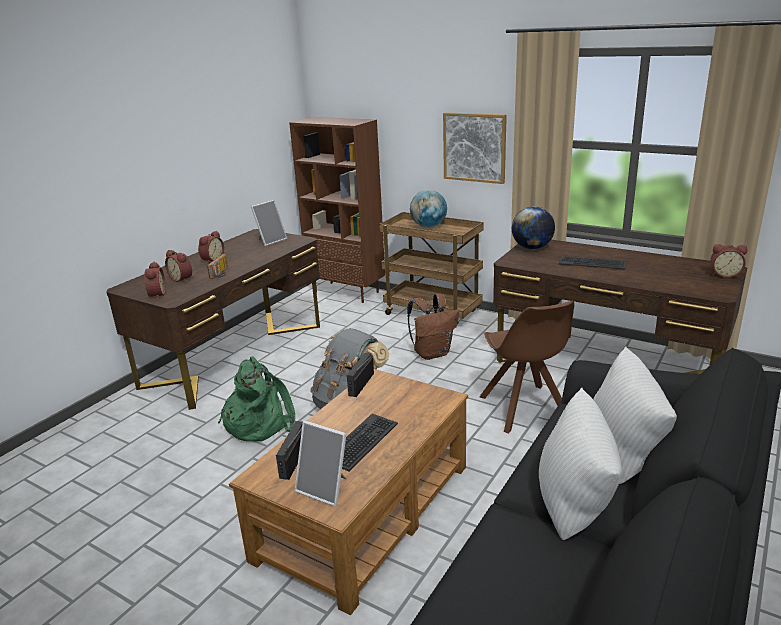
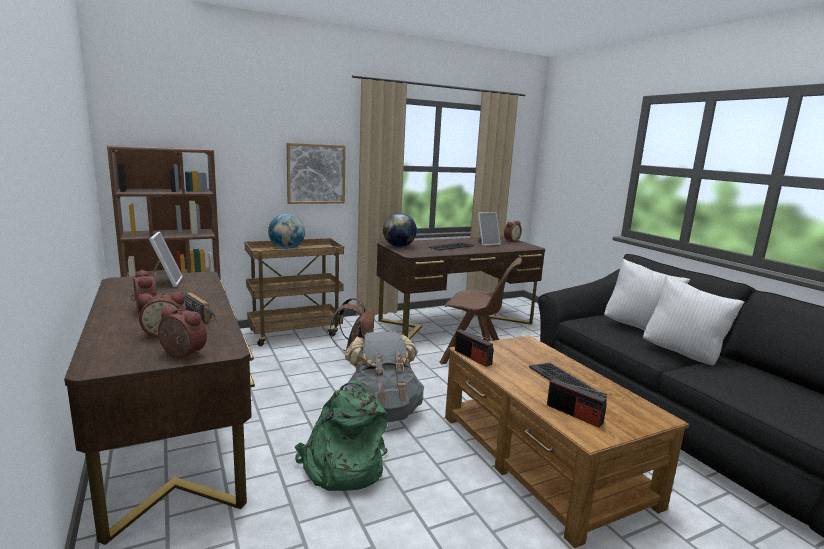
camera: 60 degrees left, 10 degrees down
picture frame [294,420,347,507] -> picture frame moved to [477,212,501,246]

